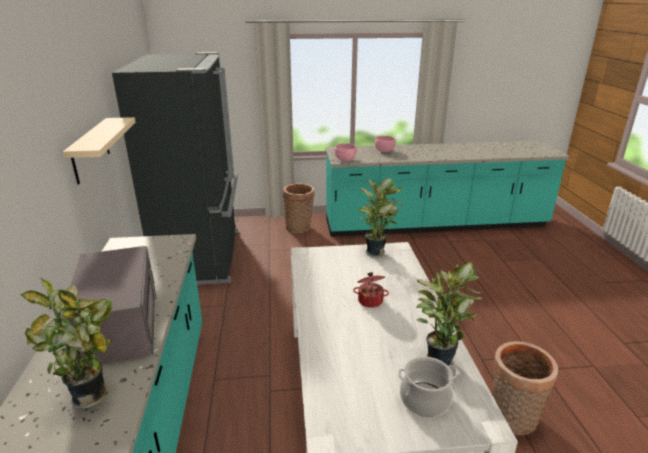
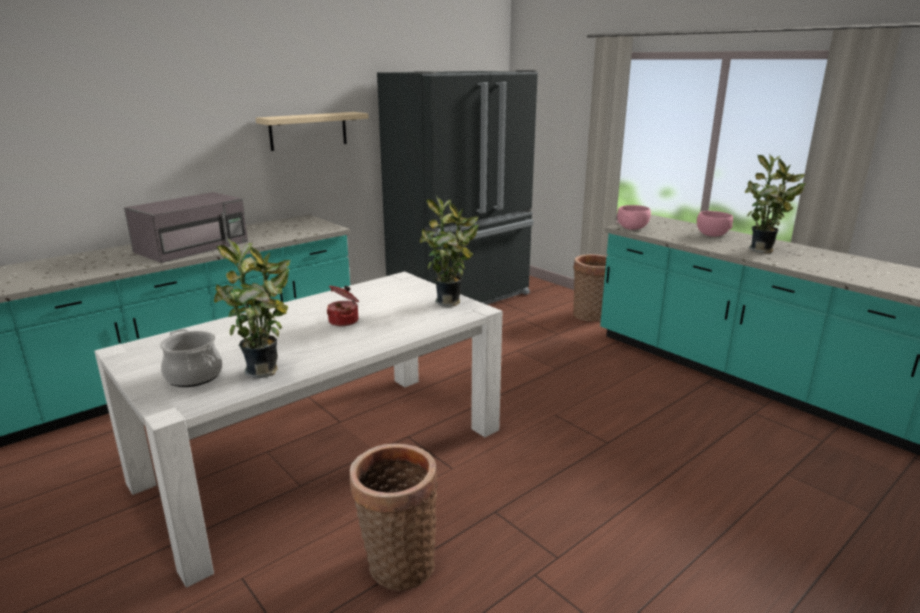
camera: 55 degrees right, 5 degrees down
potted plant [20,277,113,409] -> potted plant moved to [745,153,806,253]

